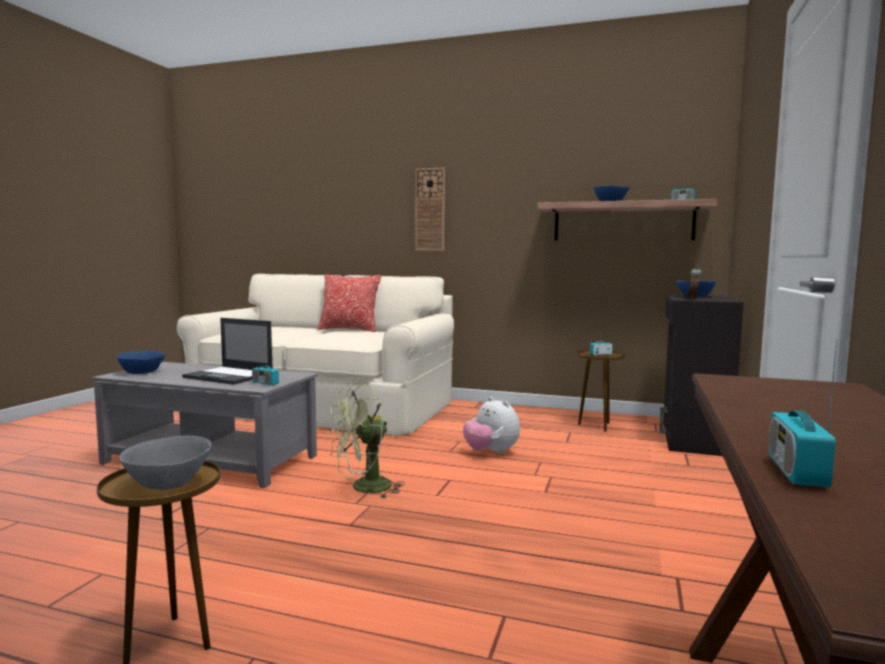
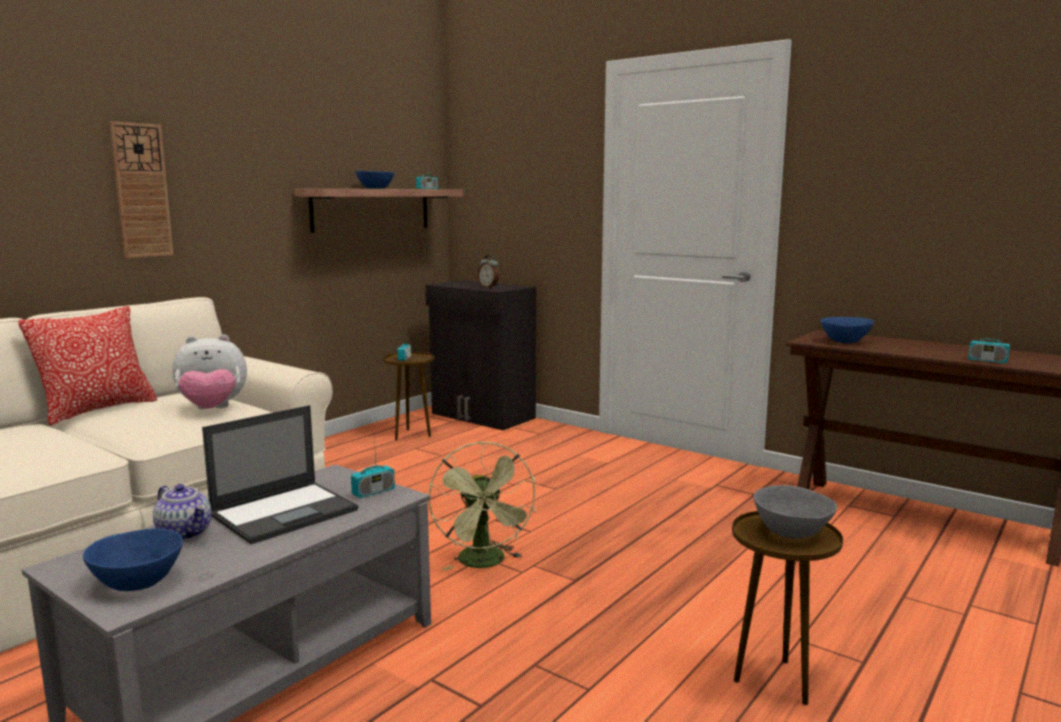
camera: 70 degrees left, 5 degrees up
plush toy [463,397,520,454] -> plush toy moved to [172,335,247,409]
blue bowl [676,281,716,297] -> blue bowl moved to [821,317,874,343]
none -> teapot [153,484,212,541]

